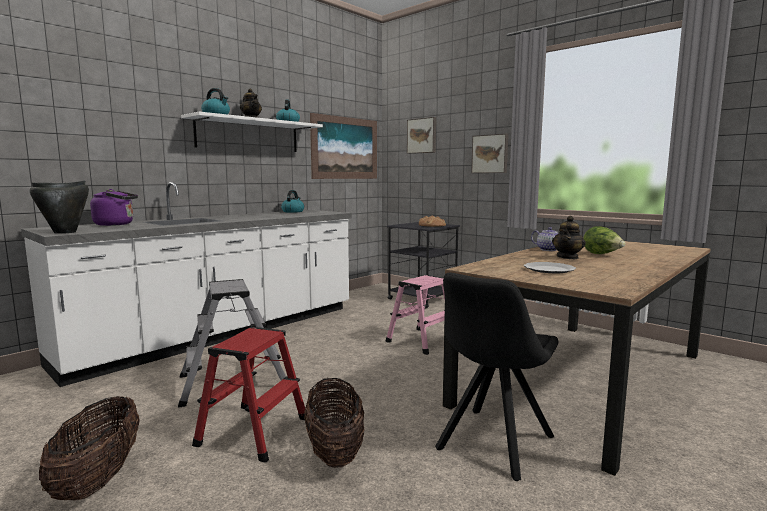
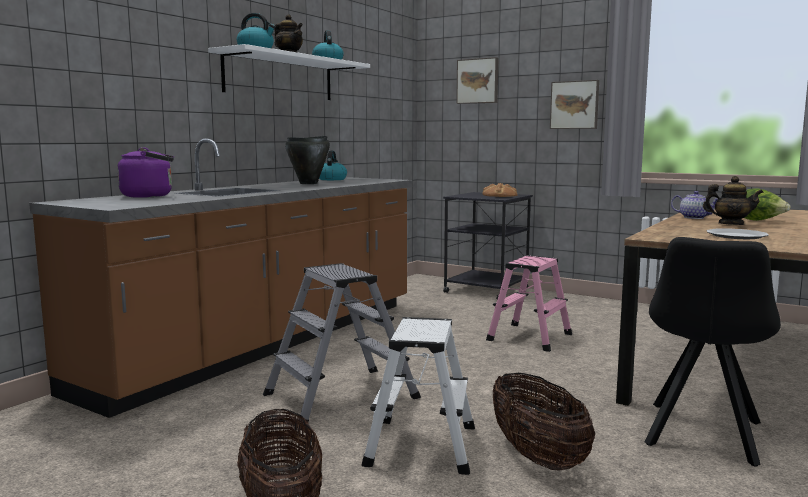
camera: 10 degrees left, 0 degrees up
white counter [21,182,352,387] -> brown counter [29,139,413,418]
black cooking pot [30,181,89,234] -> black cooking pot moved to [285,136,330,184]
red step ladder [192,327,305,462] -> white step ladder [361,317,475,475]
picture [310,113,377,179] -> none
teapot [552,216,586,259] -> teapot turned 90 degrees counterclockwise [703,176,764,225]

